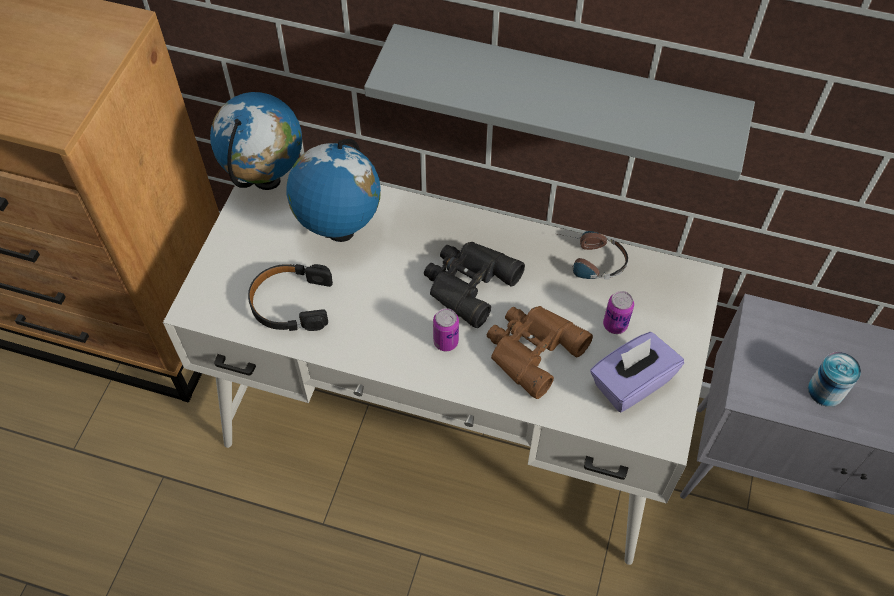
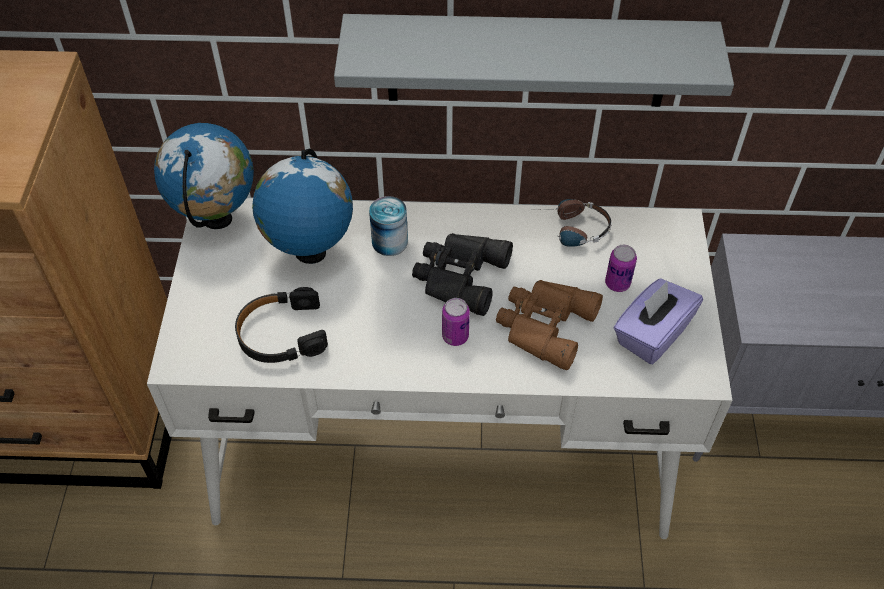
camera: 15 degrees left, 5 degrees down
can [808,352,861,407] -> can moved to [369,196,408,256]

